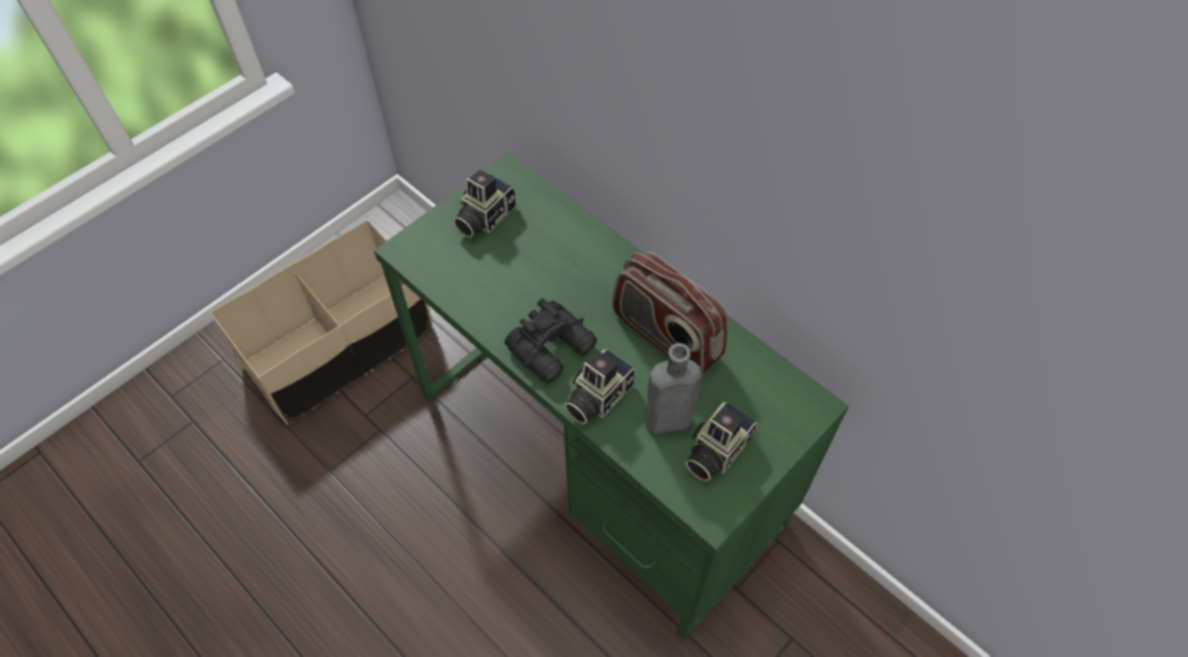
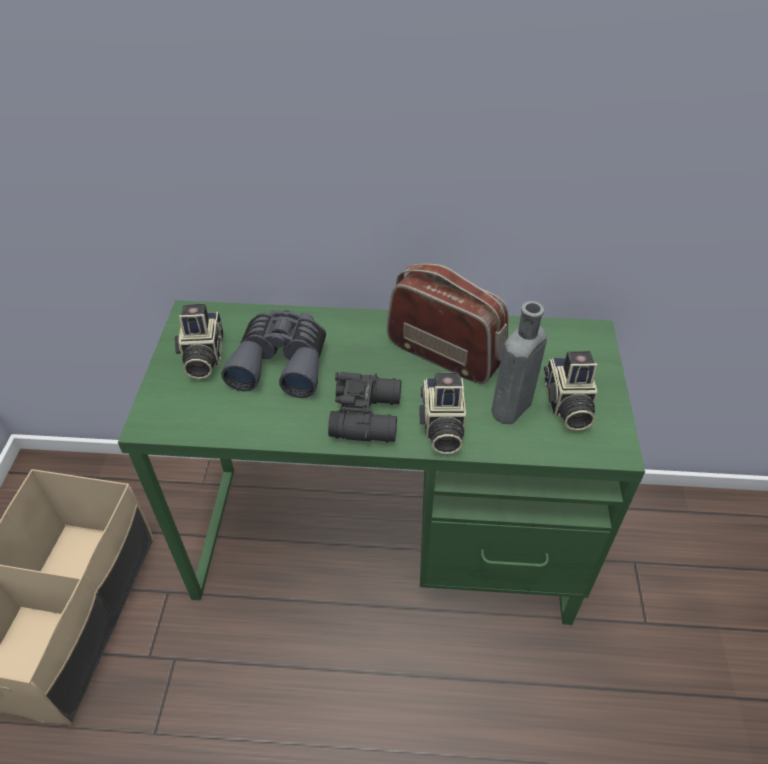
camera: 40 degrees left, 10 degrees down
radio [612,251,728,376] -> radio turned 150 degrees counterclockwise [387,264,509,384]
none -> grey binoculars [221,310,326,398]

